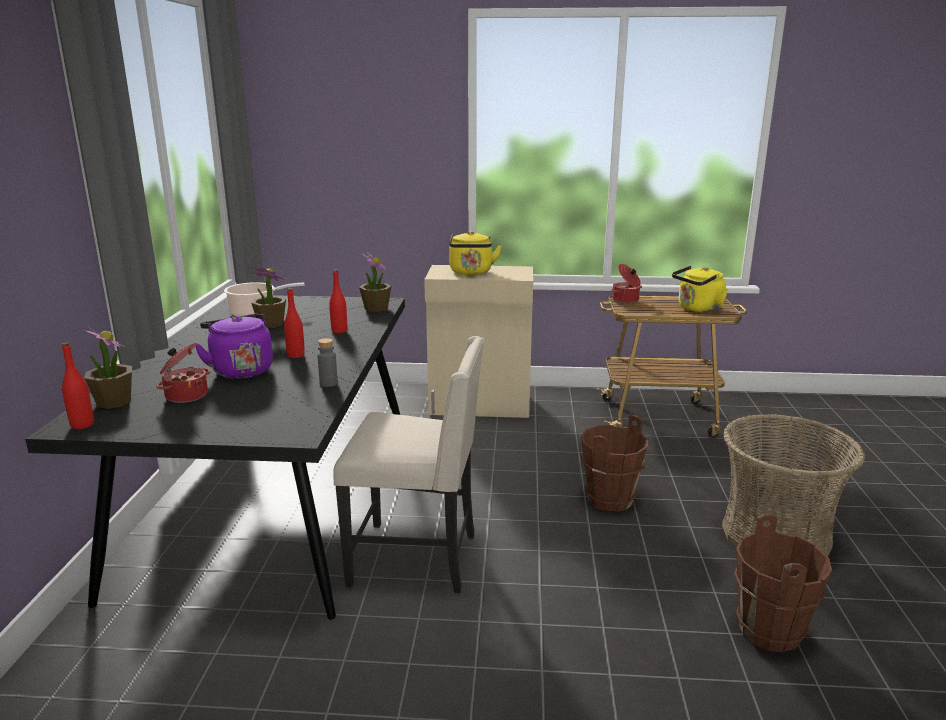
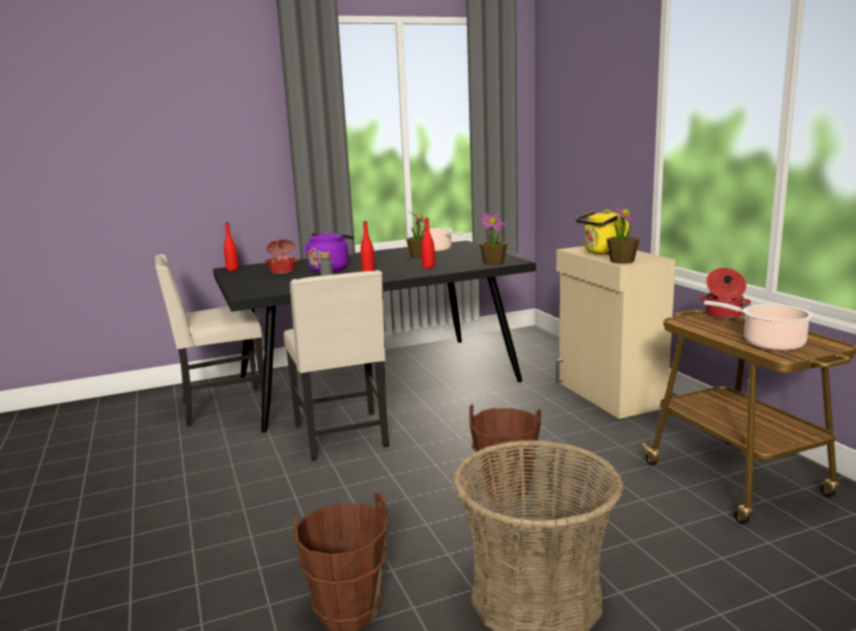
camera: 65 degrees right, 5 degrees down
potted plant [80,326,132,409] -> potted plant moved to [607,205,640,264]
yellow kettle [672,266,728,313] -> cooking pot [704,300,813,351]
none -> beige chair [155,254,264,426]

